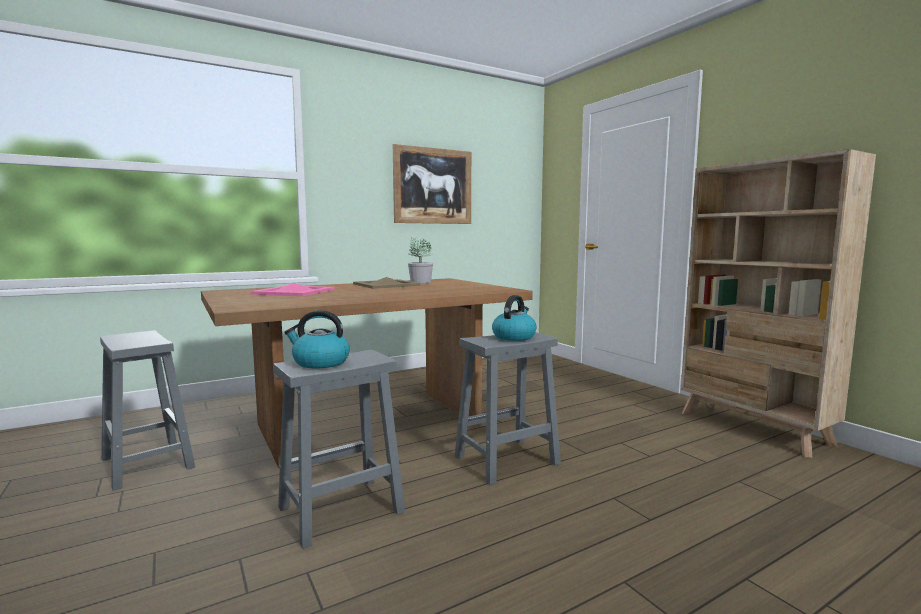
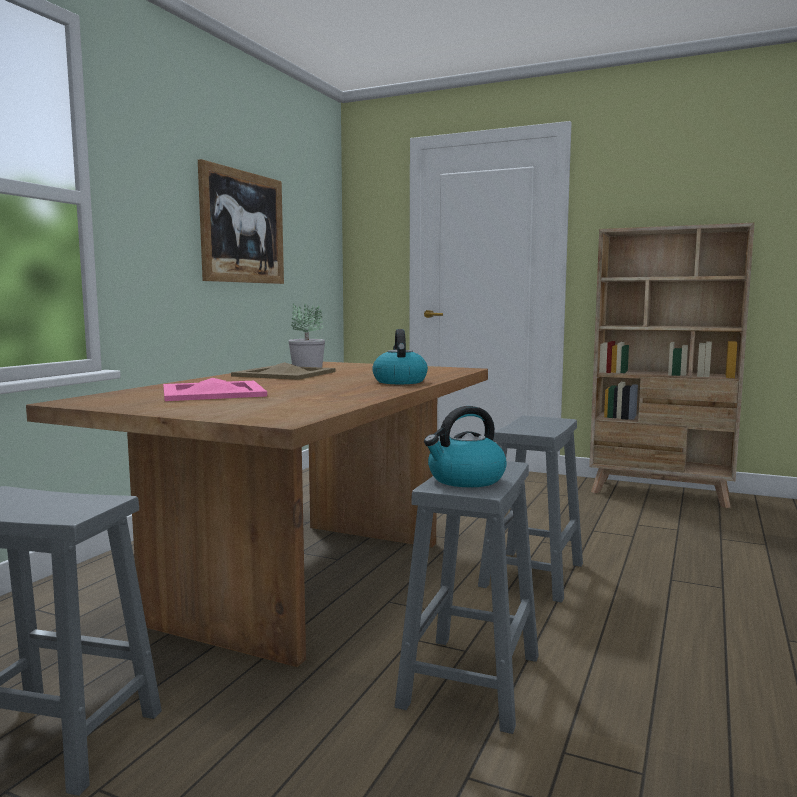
camera: 35 degrees left, 0 degrees up
kettle [492,295,536,341] -> kettle moved to [372,329,428,384]

